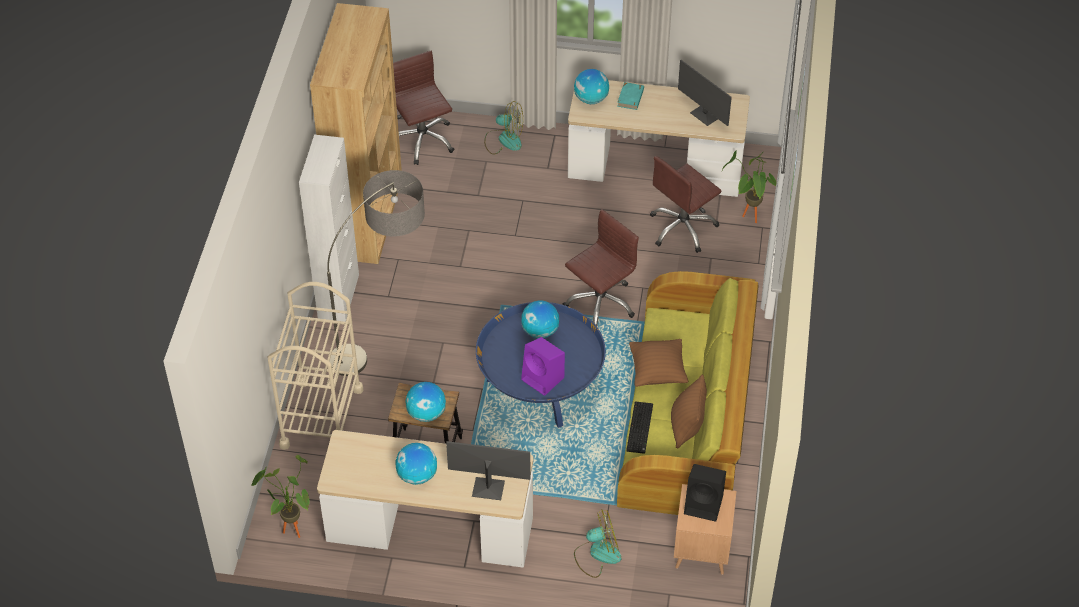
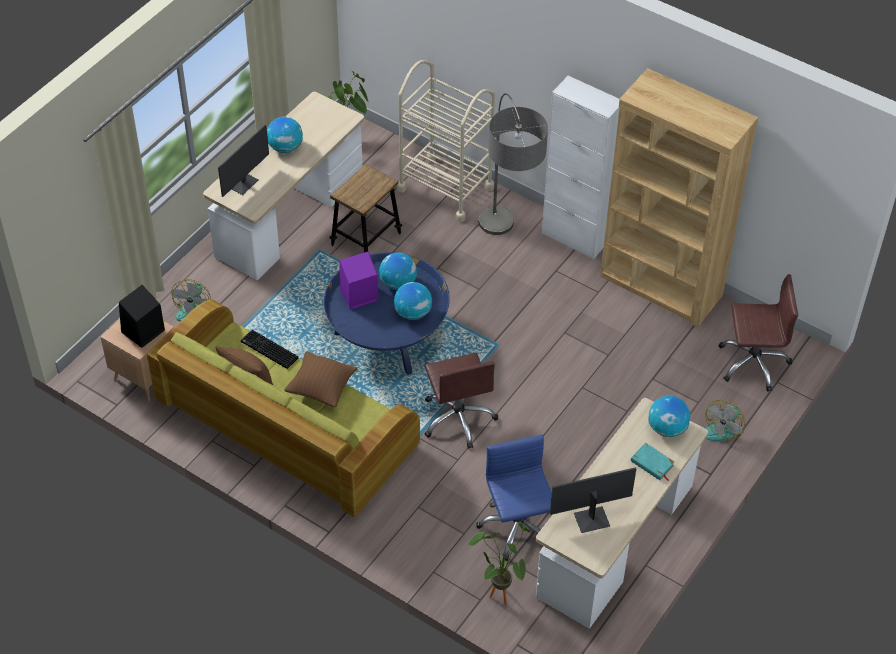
camera: 115 degrees right, 0 degrees up
globe [405,382,446,422] -> globe moved to [379,253,417,290]
brown office chair [650,156,721,253] -> blue office chair [476,435,552,561]

